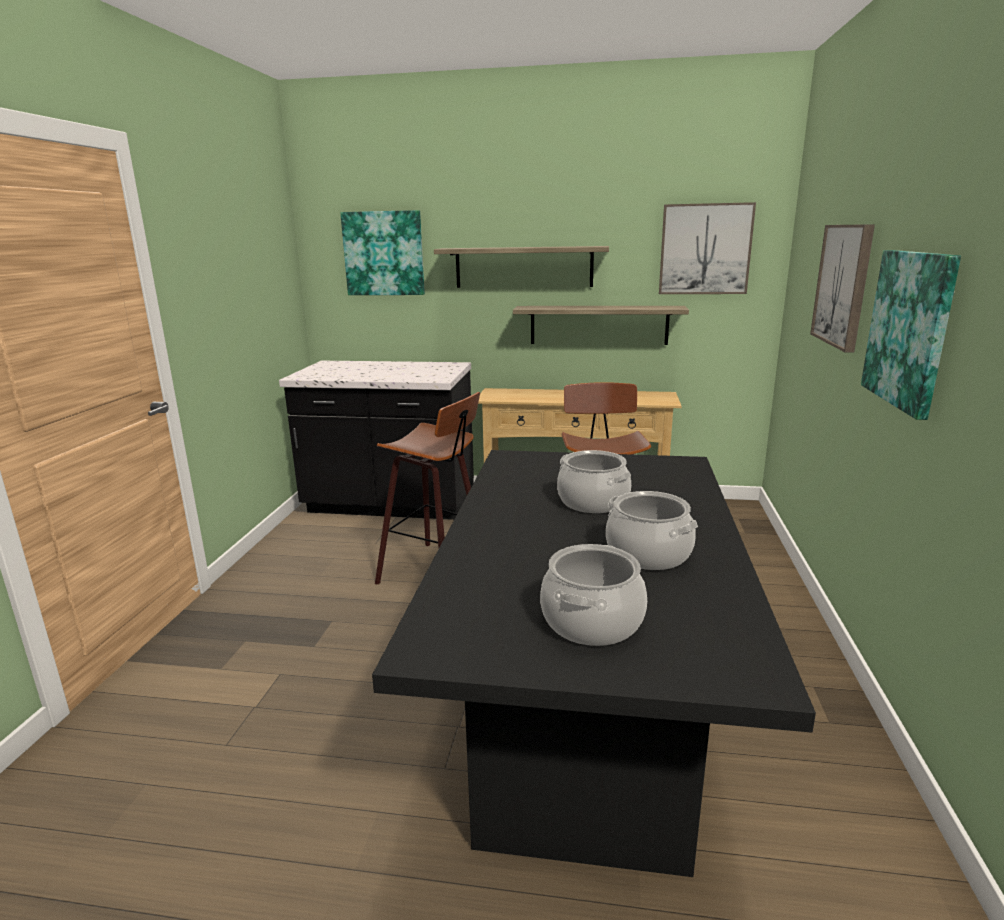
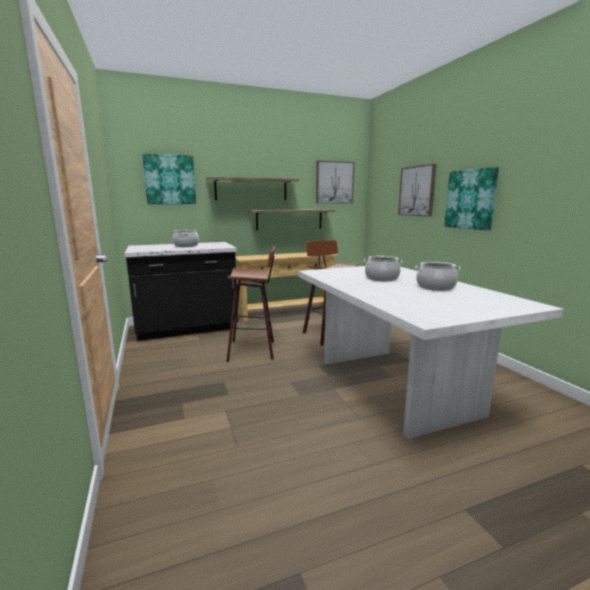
camera: 30 degrees left, 5 degrees down
black dining table [372,450,816,877] -> white dining table [298,266,563,439]
cooking pot [540,544,647,646] -> cooking pot moved to [173,230,199,247]

